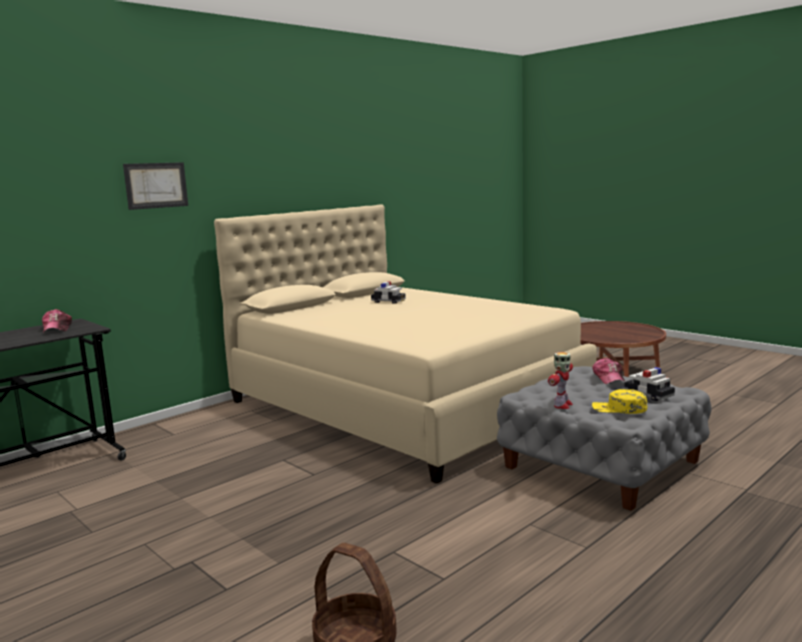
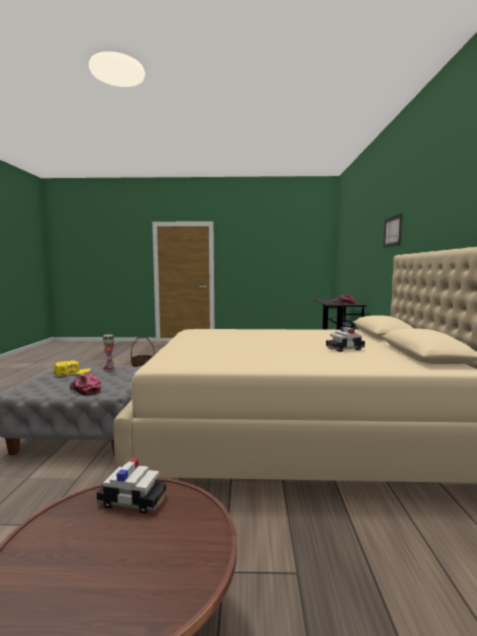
camera: 135 degrees right, 5 degrees down
toy car [624,367,675,401] -> toy car moved to [97,458,167,514]

